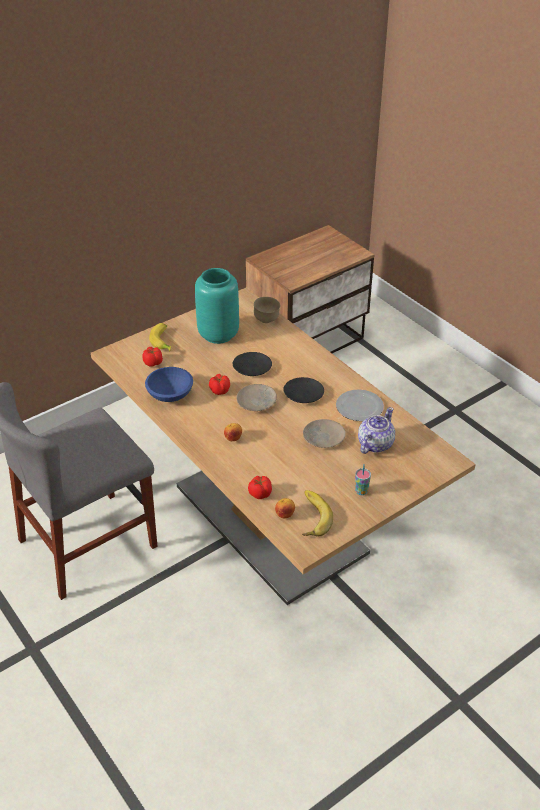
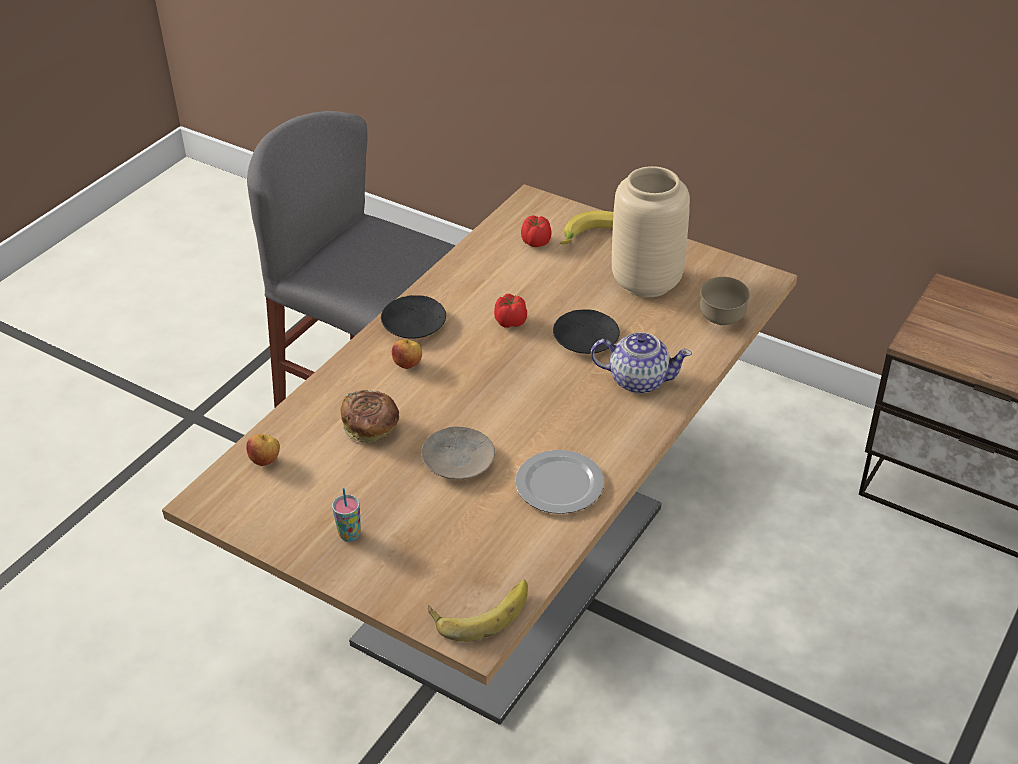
camera: 70 degrees right, 0 degrees up
blue bowl [145,367,193,402] -> none
turquoise vase [195,268,239,344] -> beige vase [612,166,690,298]
beige plate [237,384,277,411] -> none
tomato [248,475,272,499] -> none
black plate [283,377,324,403] -> black plate moved to [381,295,446,339]
banana [302,490,333,536] -> banana moved to [428,580,528,642]
teapot [358,407,395,454] -> teapot moved to [591,332,692,394]
none -> bread [340,390,399,443]

